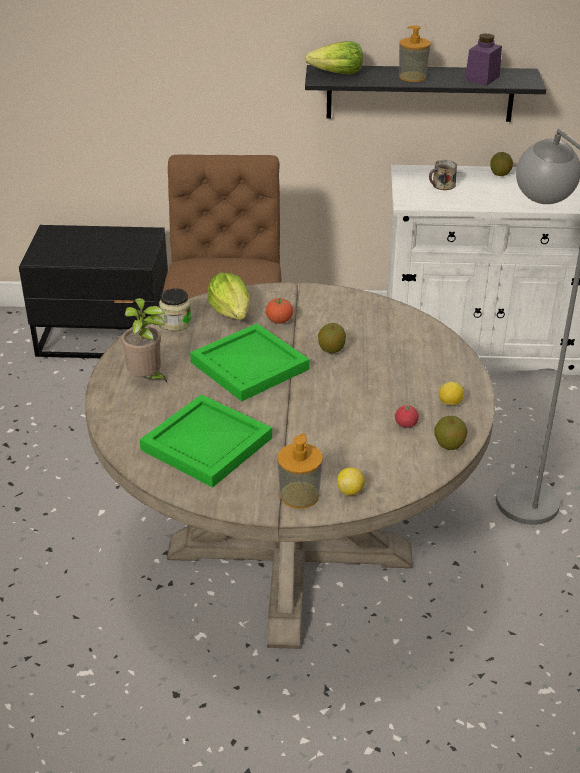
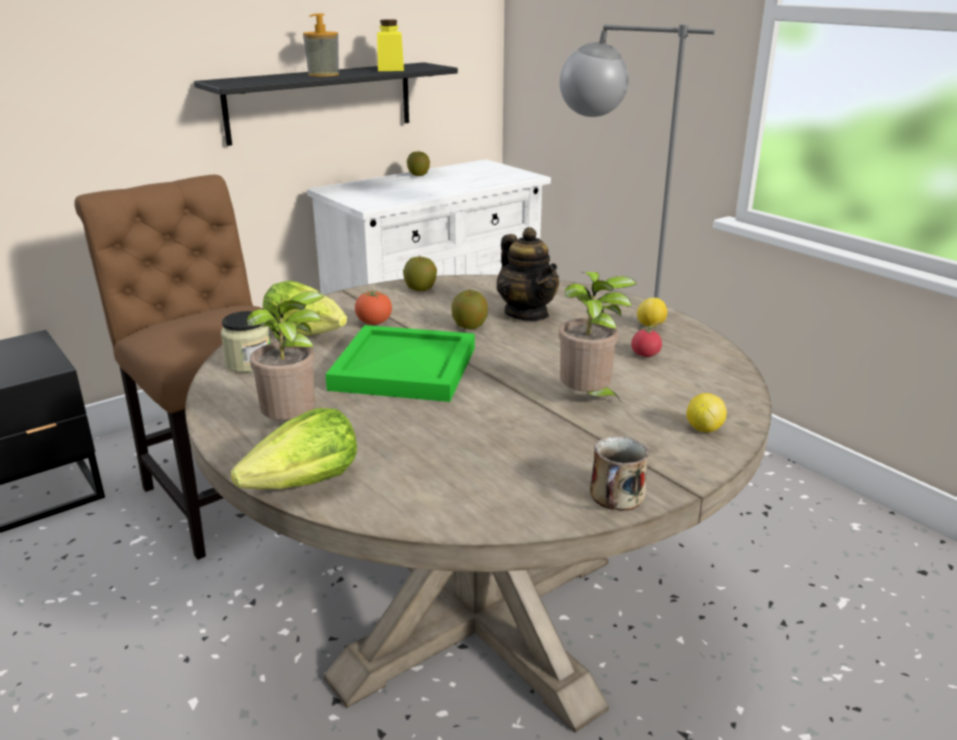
camera: 40 degrees left, 10 degrees down
green tray [140,394,272,488] -> none
soap dispenser [277,433,323,509] -> none
lettuce [305,41,363,75] -> lettuce moved to [230,408,357,489]
mug [429,160,457,190] -> mug moved to [590,436,649,510]
apple [434,416,468,450] -> apple moved to [403,255,437,291]
purple jar [465,33,502,86] -> yellow jar [377,19,404,71]
none -> teapot [496,227,559,321]
none -> potted plant [559,272,637,403]

